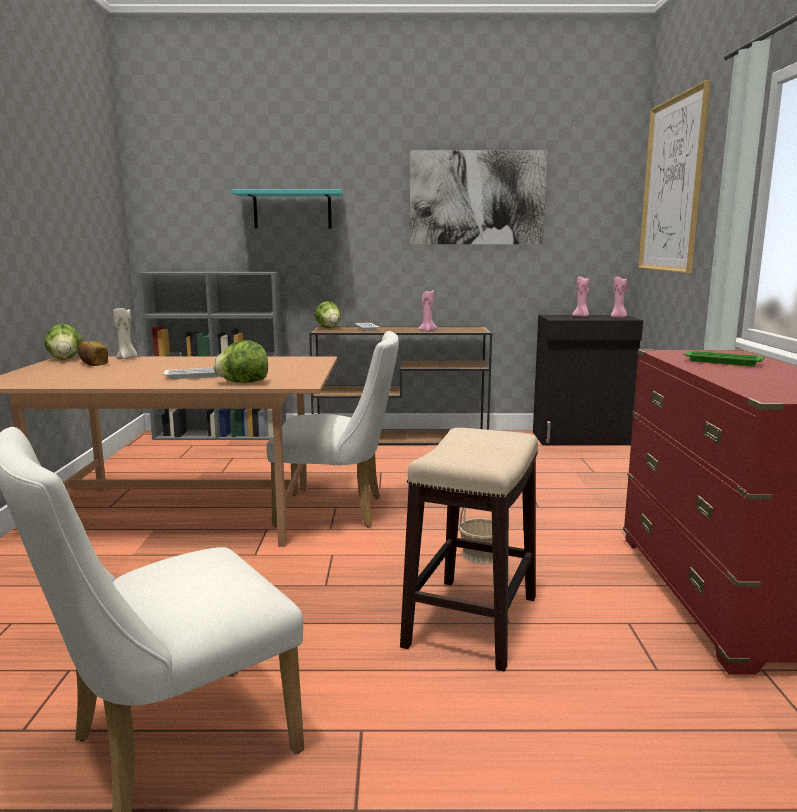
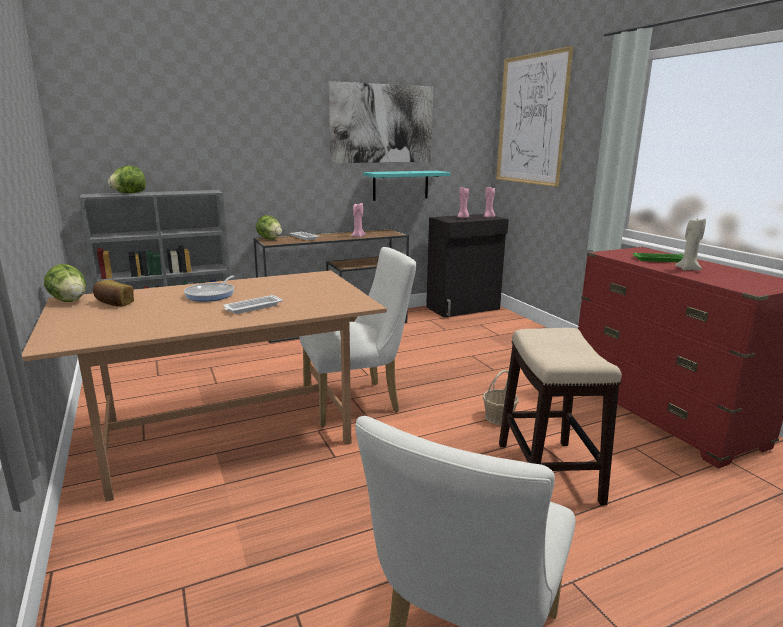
camera: 25 degrees left, 5 degrees up
beige candle [113,306,138,359] -> beige candle moved to [675,217,706,271]
lettuce [213,341,268,383] -> lettuce moved to [108,166,146,193]
turquoise shelf [232,189,344,228] -> turquoise shelf moved to [363,171,451,201]
none -> frying pan [184,276,235,302]

